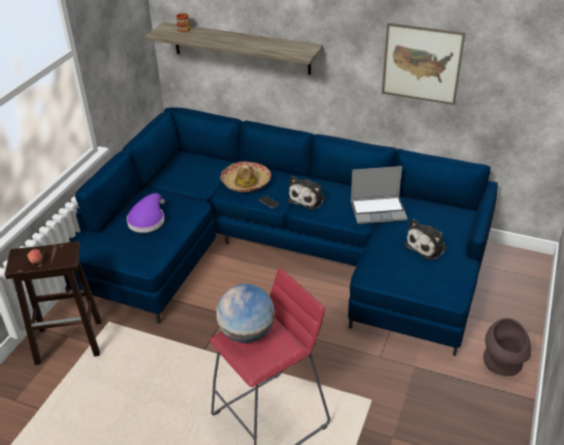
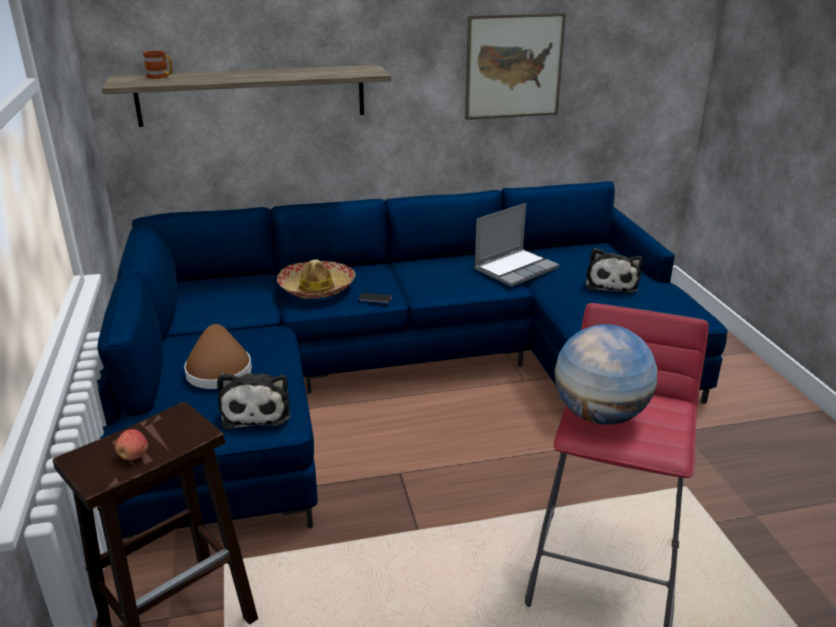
camera: 35 degrees left, 10 degrees down
purple hat [127,193,165,233] -> brown hat [184,324,252,389]
plush toy [288,176,325,209] -> plush toy moved to [217,373,290,430]
brown vase [483,318,531,376] -> none

